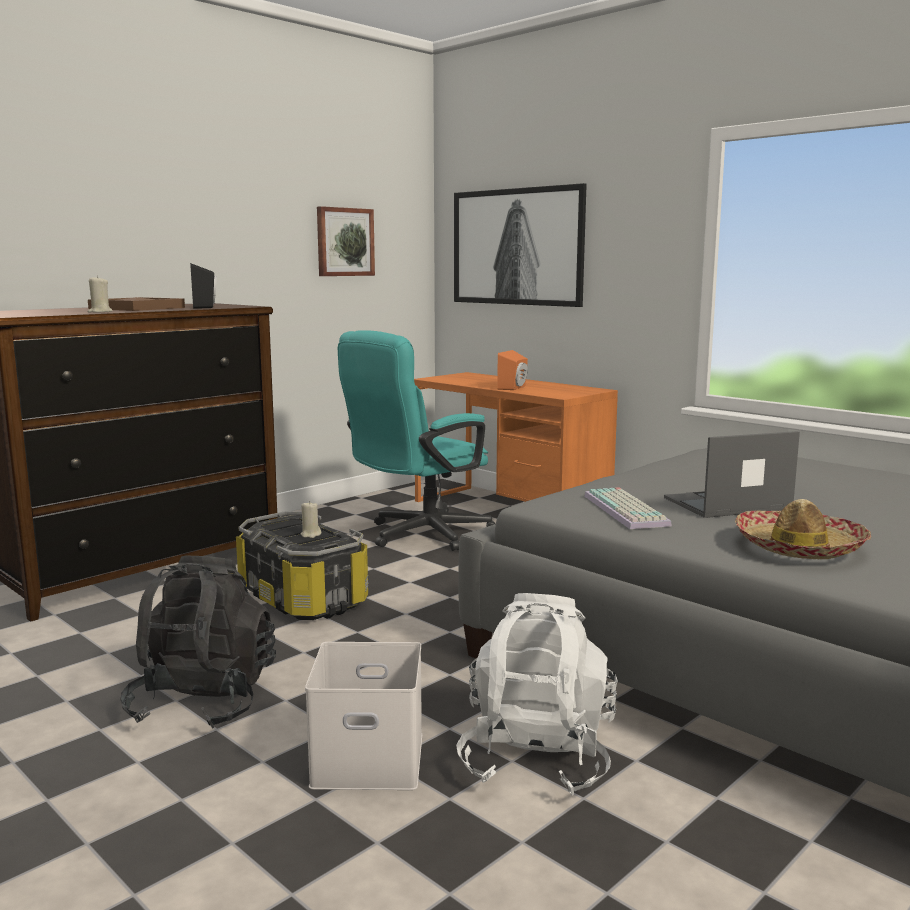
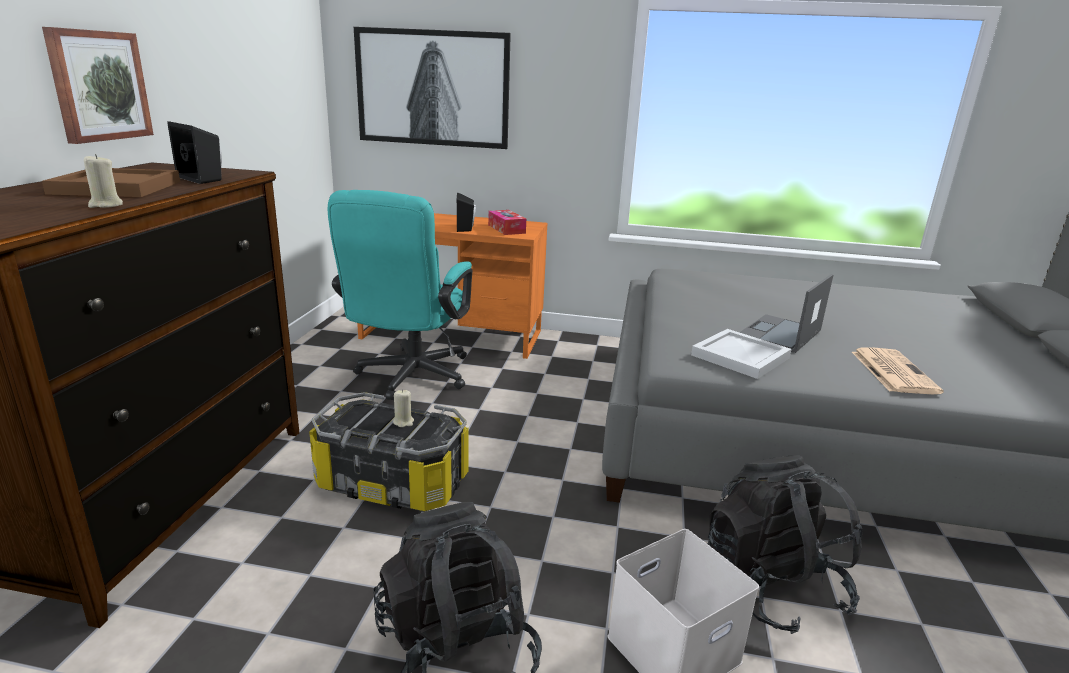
camera: 35 degrees left, 10 degrees up
picture [317,206,375,276] -> picture moved to [42,27,154,144]
white backpack [456,593,618,796] -> black backpack [707,455,862,634]
orange speaker [497,350,528,390] -> black speaker [457,192,476,232]
keyboard [584,487,672,529] -> white tray [691,329,792,379]
hat [735,499,871,559] -> newspaper [852,348,944,394]
none -> tissue box [488,210,526,235]

